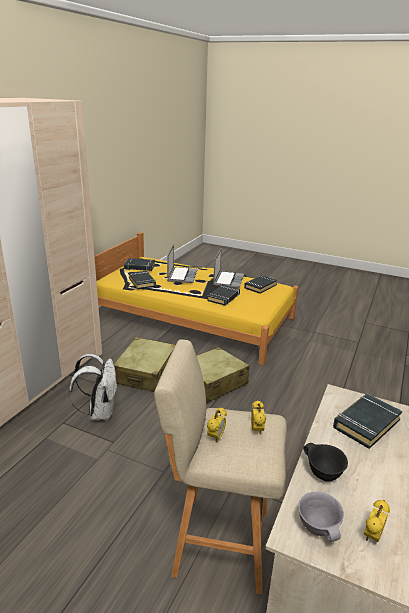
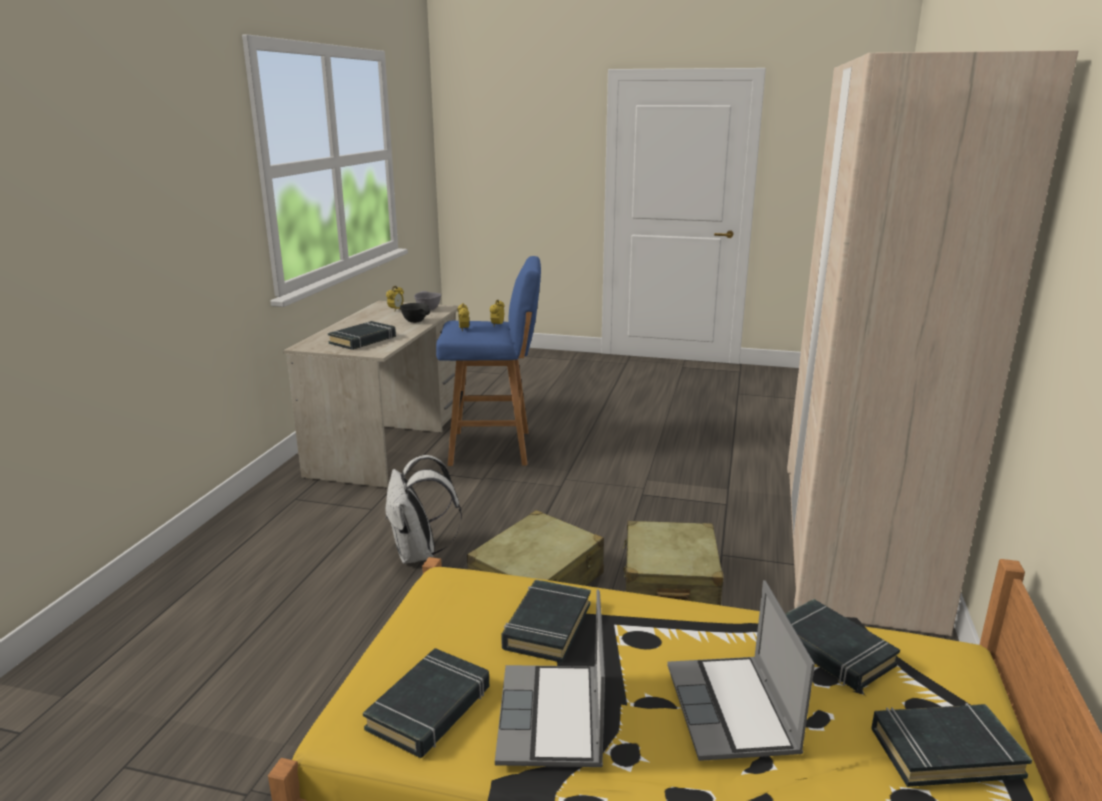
camera: 170 degrees right, 5 degrees down
white backpack [69,354,117,420] -> white backpack moved to [385,455,462,564]
beige stool [154,339,287,594] -> blue stool [436,256,541,466]

